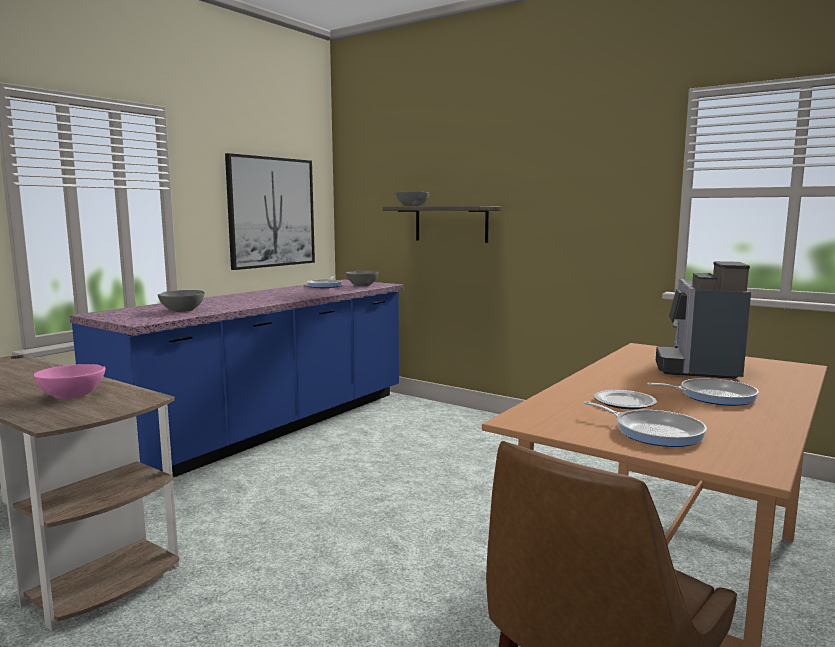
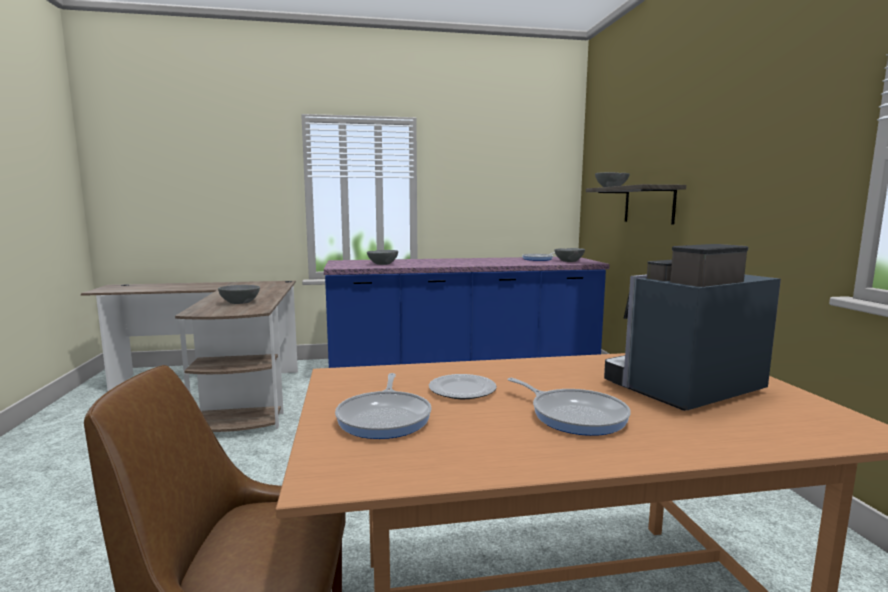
camera: 45 degrees right, 0 degrees up
pink bowl [34,364,106,399] -> grey bowl [218,285,260,304]
picture [225,153,315,270] -> none

